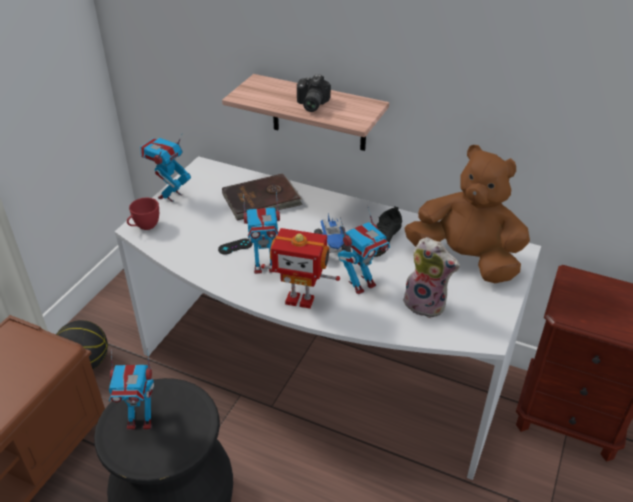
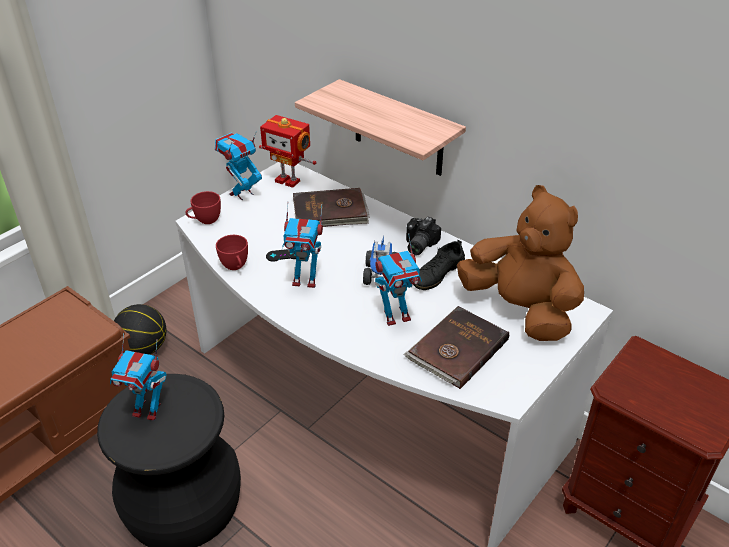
camera: 15 degrees right, 0 degrees up
toy robot [261,228,340,309] -> toy robot moved to [259,115,316,188]
camera [297,74,331,112] -> camera moved to [406,217,441,256]
plush toy [403,237,460,318] -> brown book [403,306,509,389]
none -> red cup [216,235,248,270]

